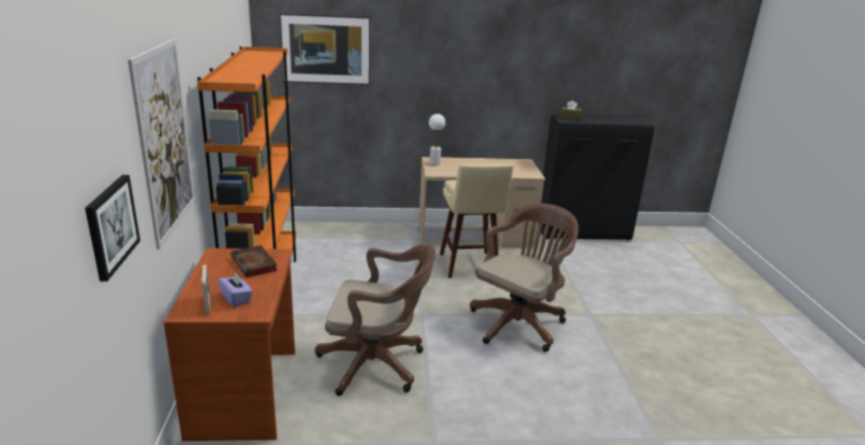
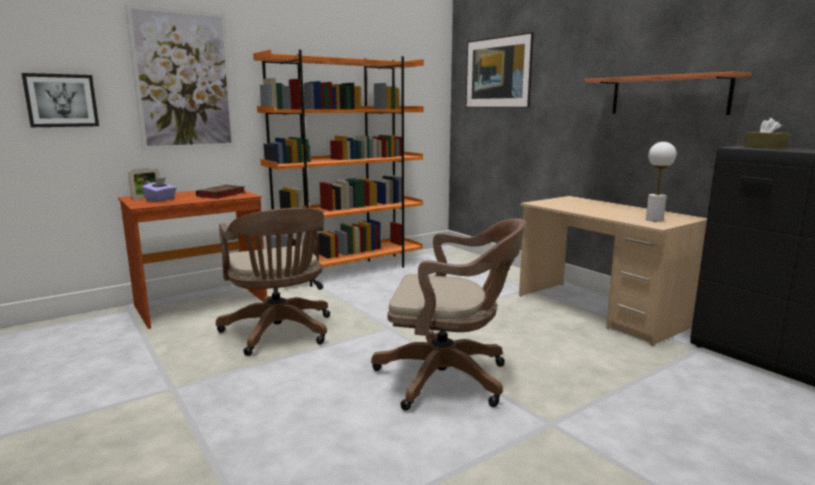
camera: 60 degrees right, 10 degrees down
white table lamp [429,114,445,166] -> white table lamp moved to [646,142,676,222]
beige stool [440,163,513,278] -> none
none -> shelf [585,72,752,115]

